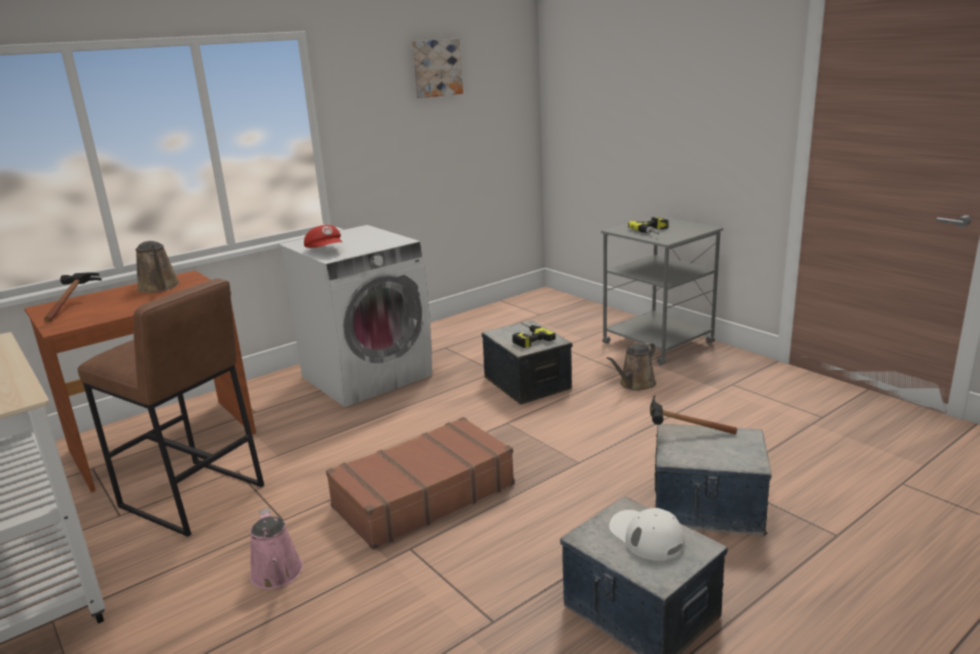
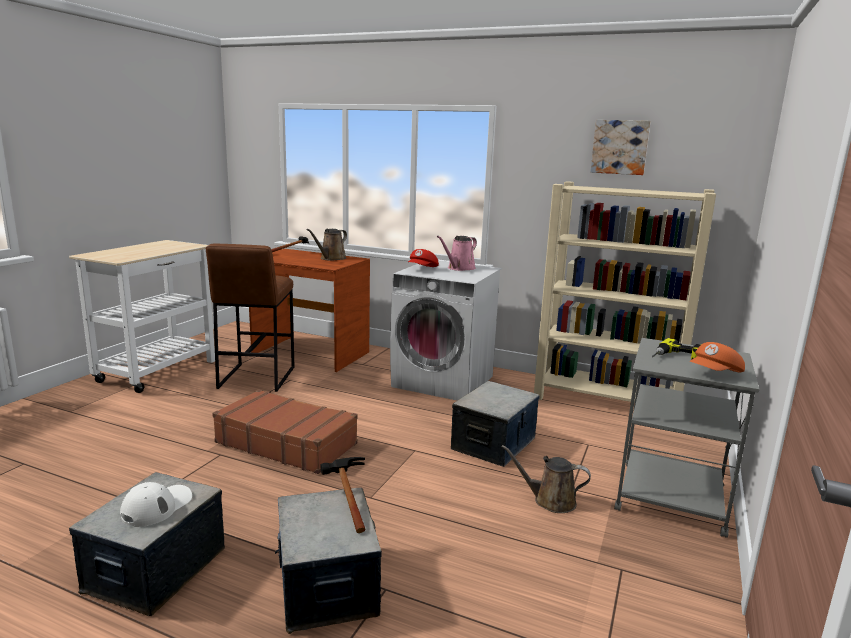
camera: 60 degrees right, 5 degrees down
pink watering can [250,508,303,589] -> pink watering can moved to [437,236,477,271]
power drill [512,323,556,348] -> none
none -> beige bookcase [534,181,716,403]
none -> orange cap [690,342,745,372]

